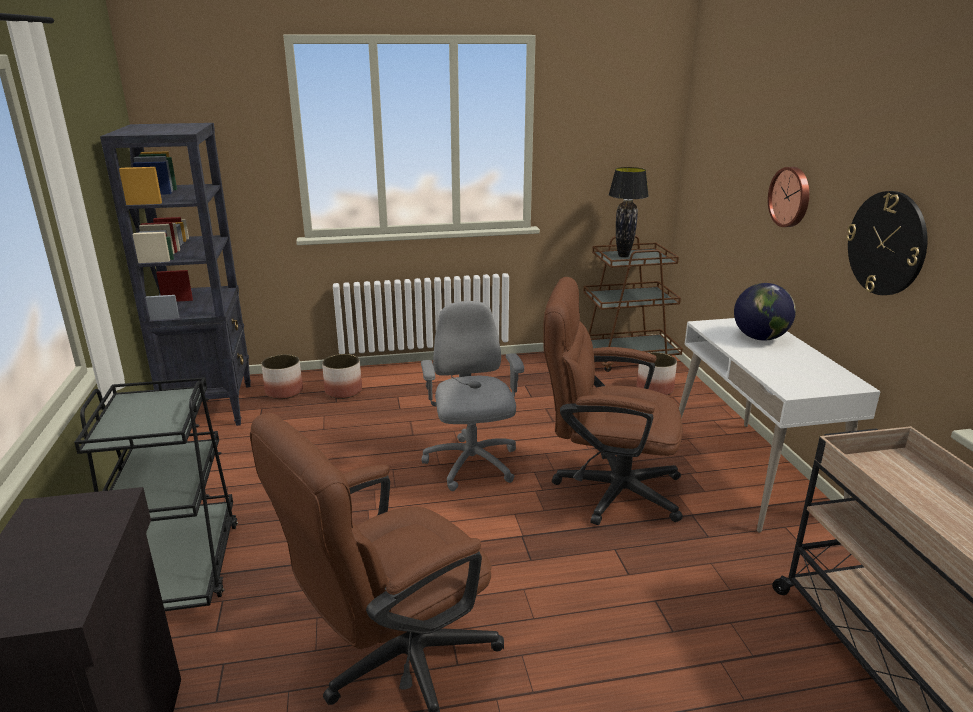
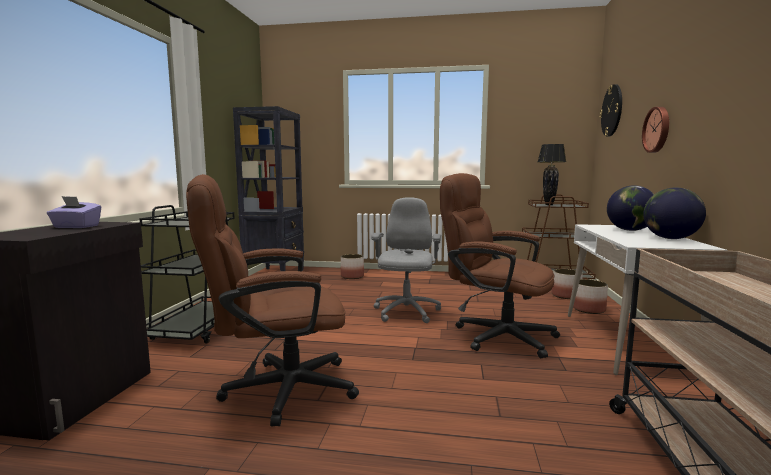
camera: 20 degrees right, 15 degrees down
planter [261,354,303,399] -> planter moved to [573,279,608,314]
wall clock [846,191,928,295] -> wall clock moved to [599,84,622,137]
none -> purple tissue box [47,196,101,228]
none -> globe [643,188,706,239]

